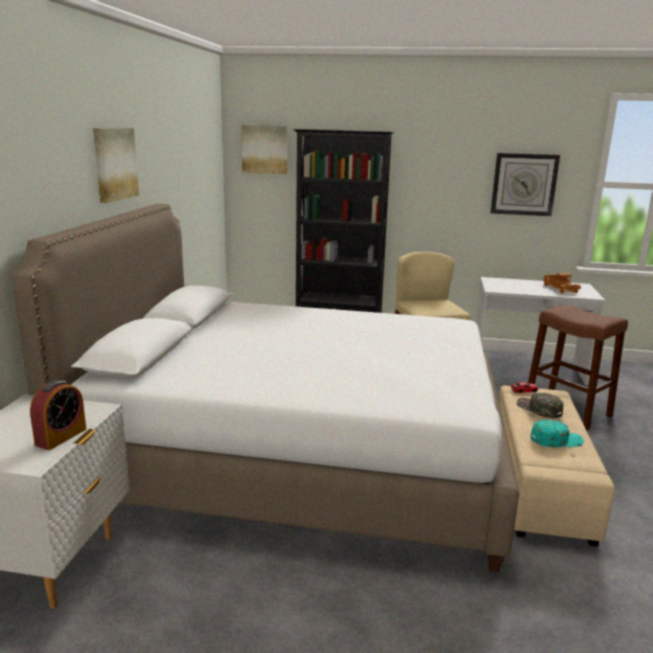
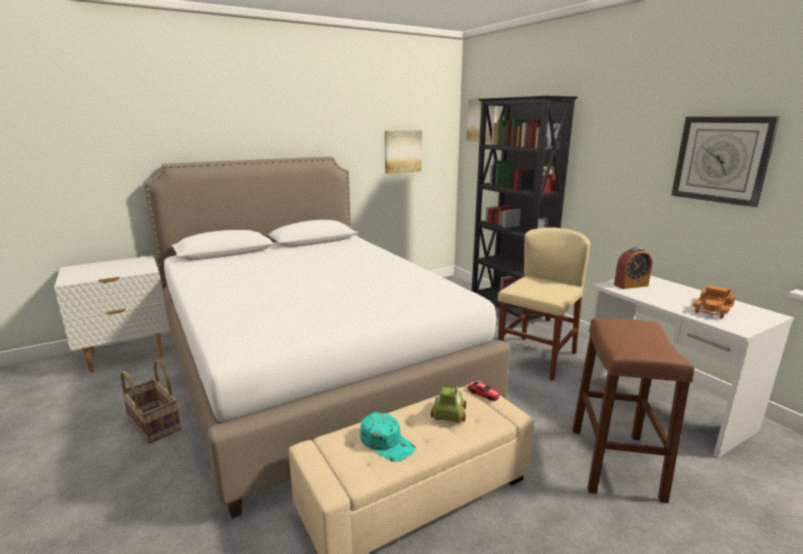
camera: 50 degrees right, 0 degrees up
alarm clock [30,380,86,450] -> alarm clock moved to [614,247,652,289]
picture [93,128,139,203] -> picture moved to [385,130,422,174]
green cap [516,393,564,418] -> toy car [431,386,466,423]
none -> basket [121,360,181,444]

